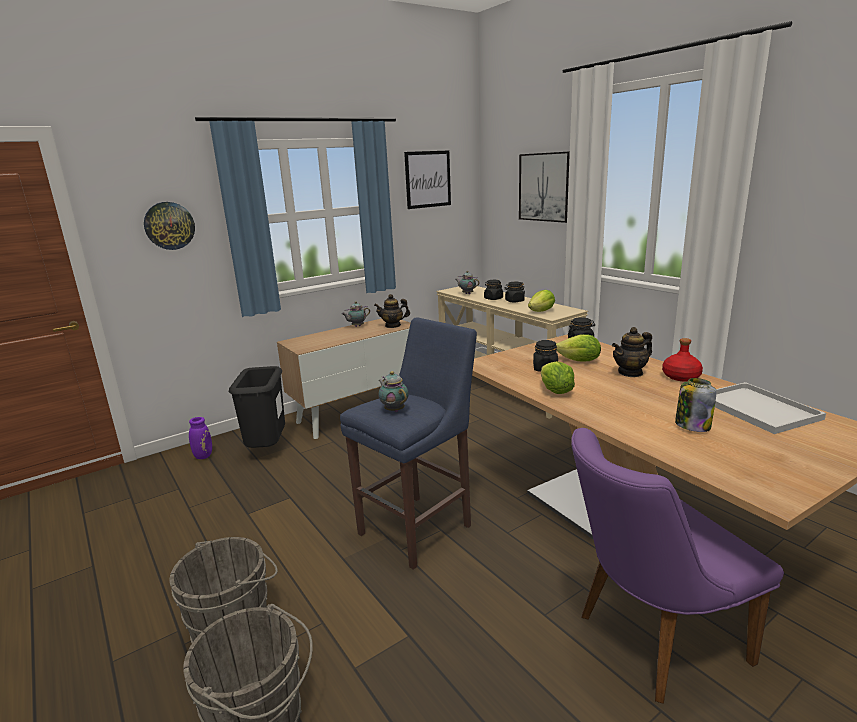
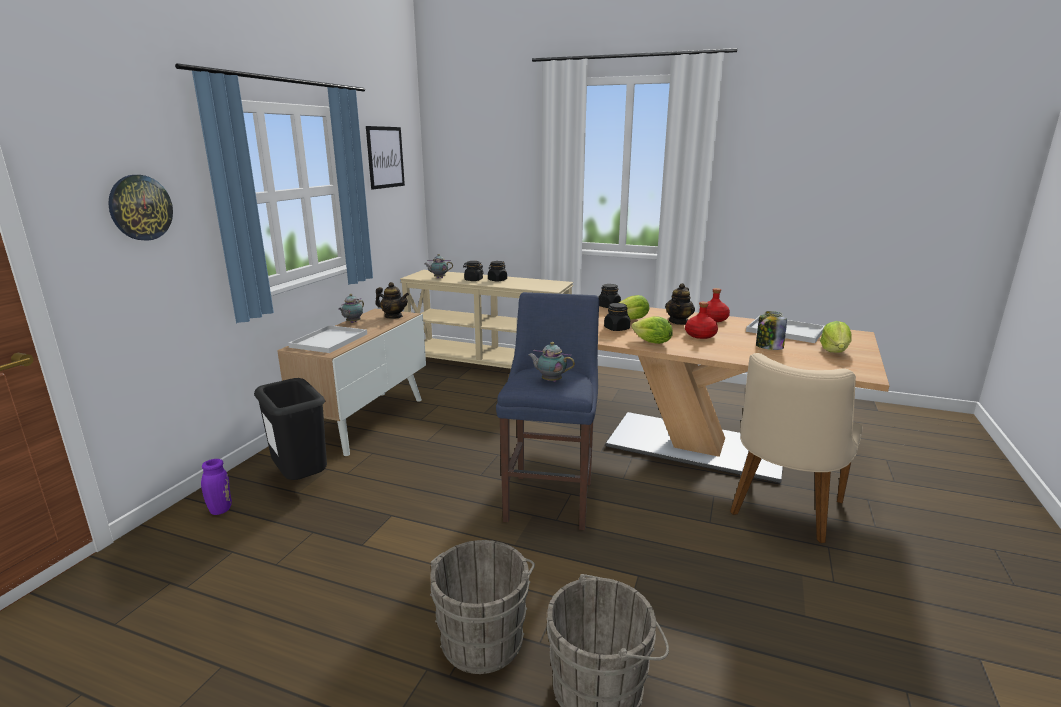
camera: 35 degrees left, 0 degrees up
teapot [374,294,410,328] -> teapot turned 120 degrees counterclockwise [375,282,409,319]
picture [519,151,570,223] -> none
lettuce [528,290,555,312] -> lettuce moved to [820,321,852,353]
purple chair [571,428,784,704] -> beige chair [730,353,863,543]
none -> white tray [288,325,367,353]
none -> red bottle [685,302,718,339]

